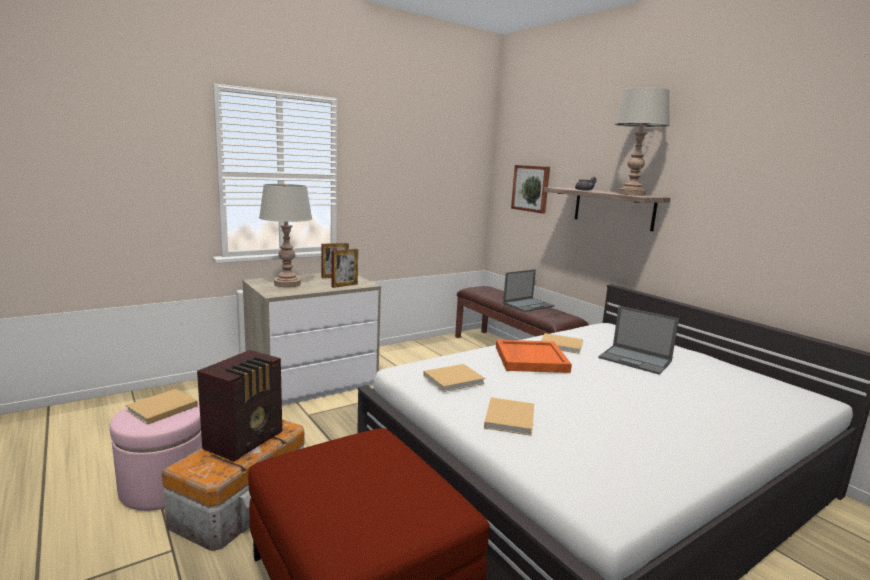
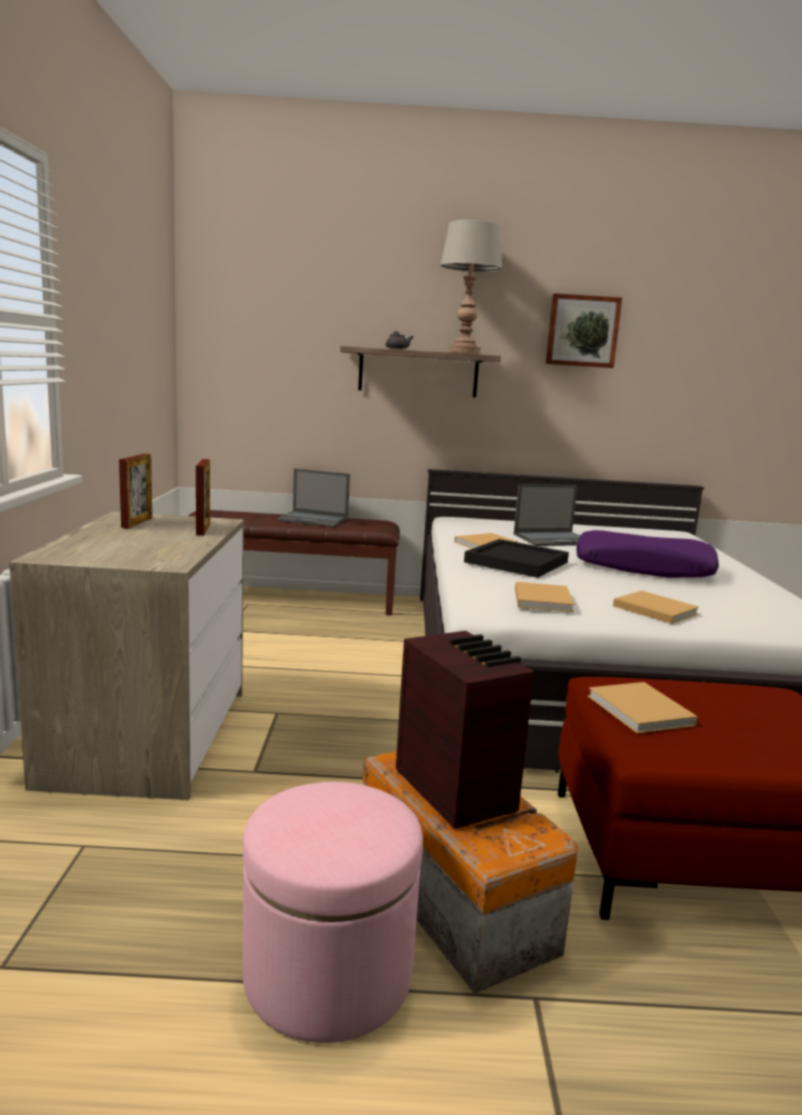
camera: 55 degrees left, 0 degrees up
beige book [126,389,198,425] -> beige book moved to [588,682,698,734]
grey table lamp [259,184,312,287] -> none
orange tray [496,340,572,373] -> black tray [464,539,569,578]
laptop [503,269,554,312] -> laptop turned 105 degrees clockwise [276,469,350,527]
picture [511,165,550,213] -> picture moved to [546,293,622,368]
none -> purple pillow [576,530,719,578]

